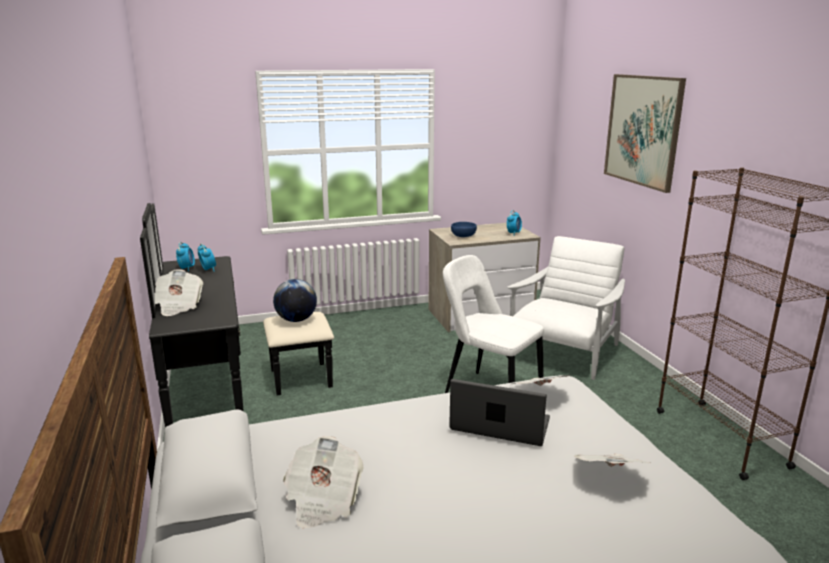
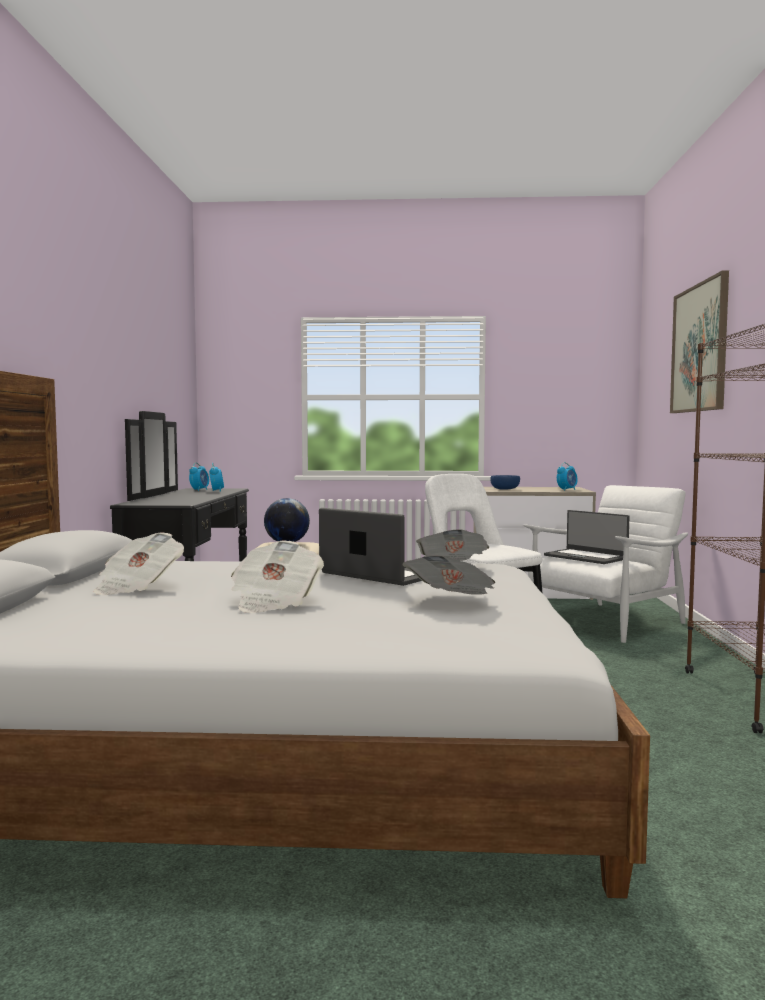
camera: 20 degrees right, 15 degrees down
newspaper [155,269,204,316] -> newspaper moved to [231,541,324,613]
none -> laptop [544,510,630,564]

